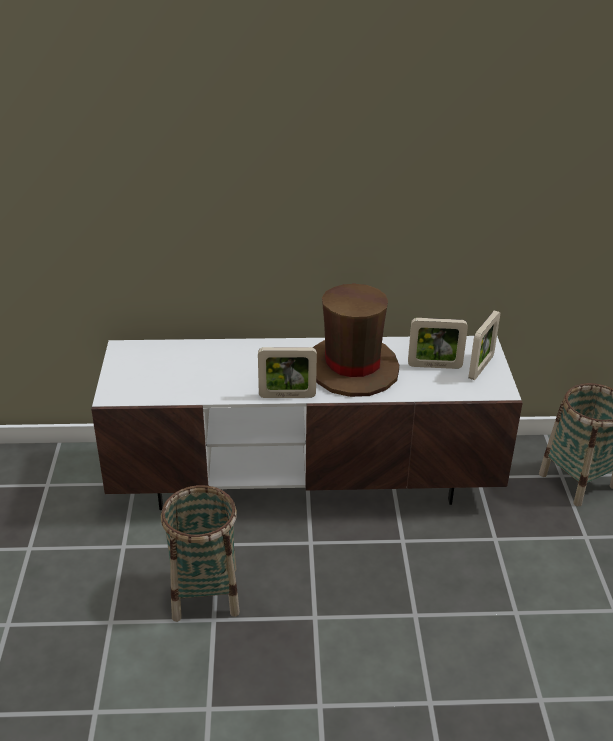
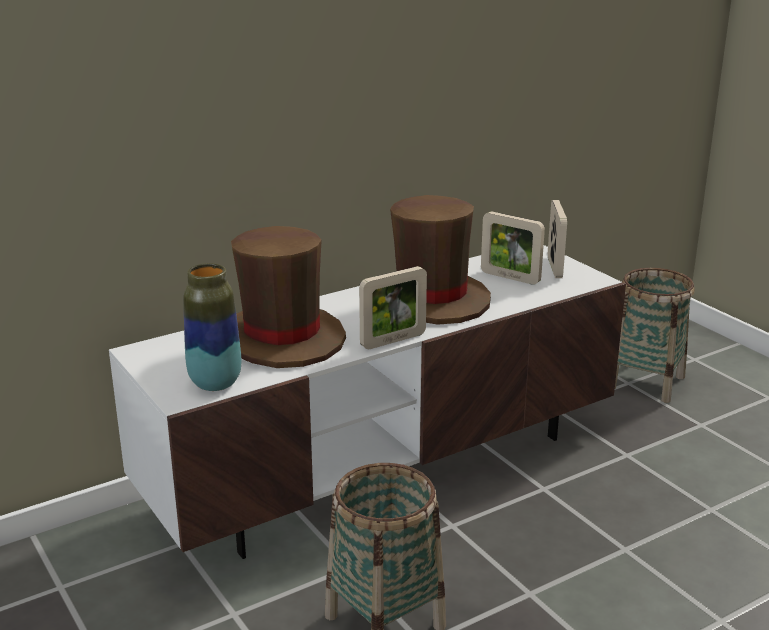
camera: 30 degrees left, 10 degrees down
picture frame [408,318,468,369] -> picture frame turned 60 degrees clockwise [481,211,545,285]
none -> vase [183,263,241,391]
none -> brown hat [231,226,346,368]

